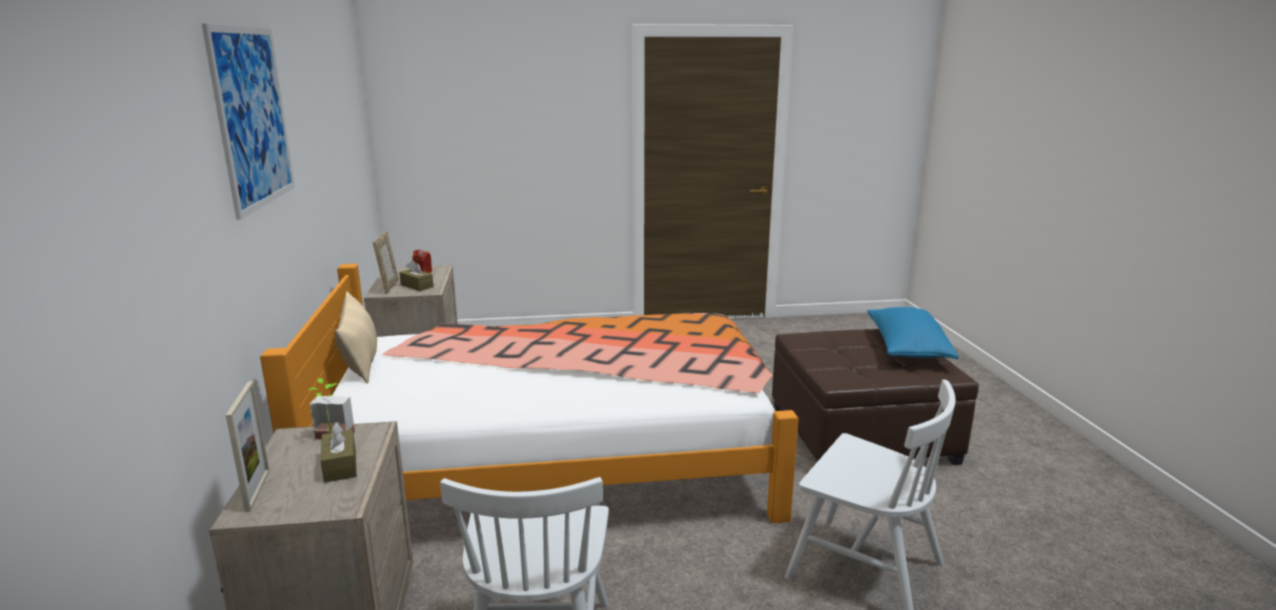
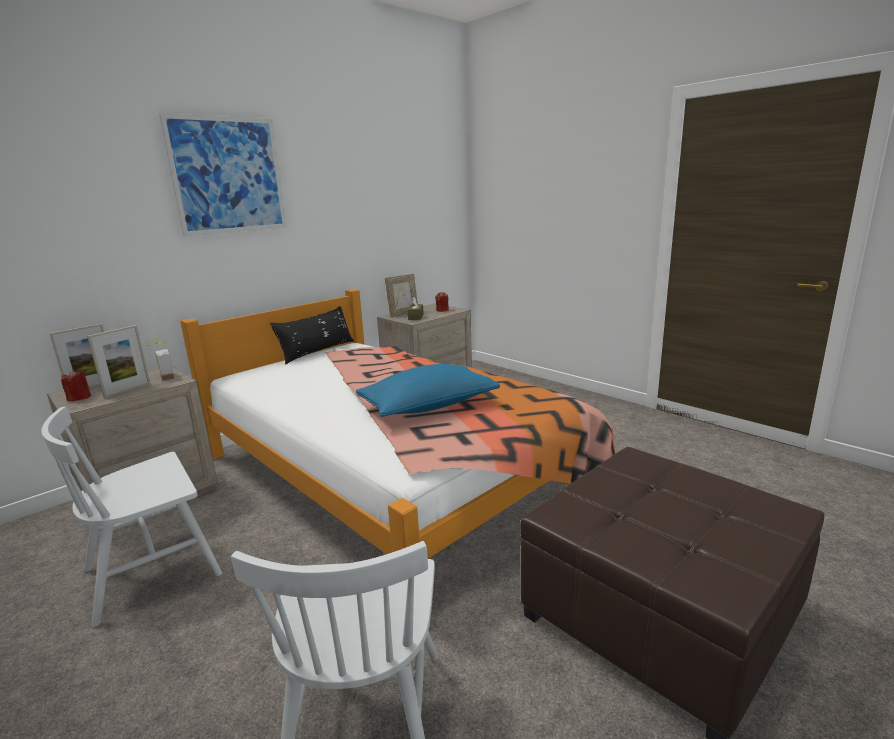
camera: 55 degrees right, 0 degrees up
brown tissue box [321,422,357,483] -> picture frame [87,325,150,398]
beige pillow [335,292,377,384] -> black pillow [270,306,354,365]
blue pillow [867,307,959,359] -> blue pillow moved to [356,364,500,417]
none -> red candle [61,370,91,401]

